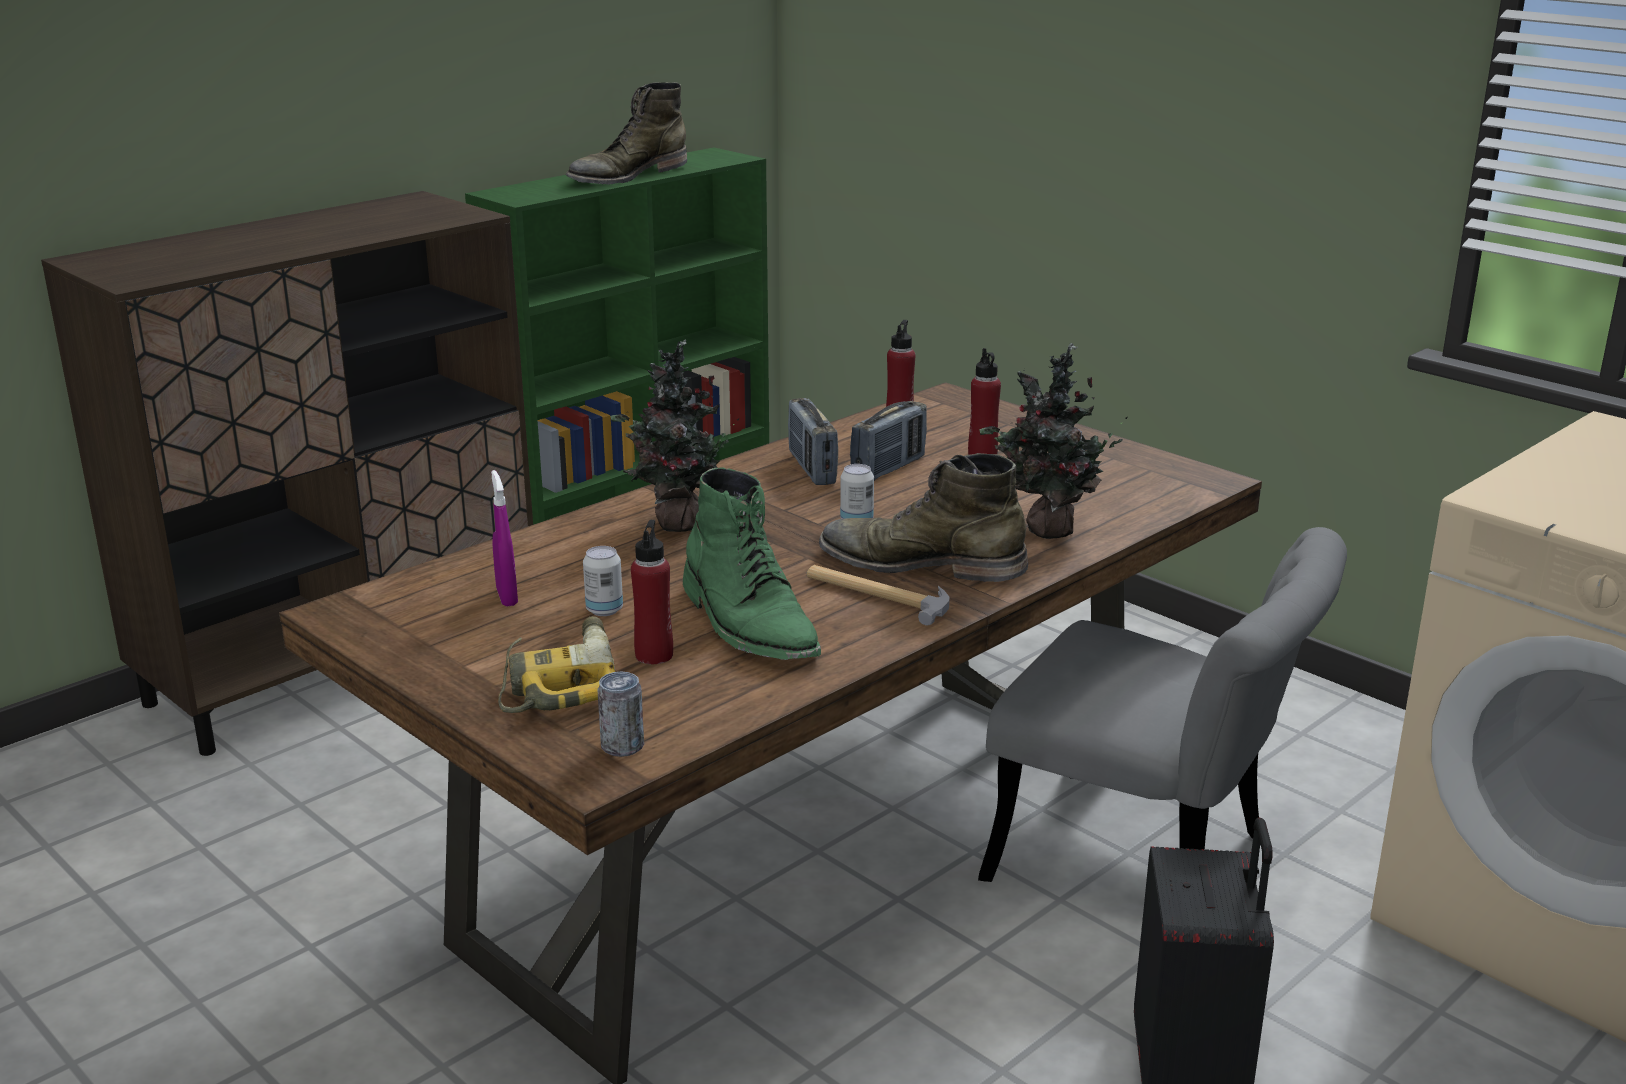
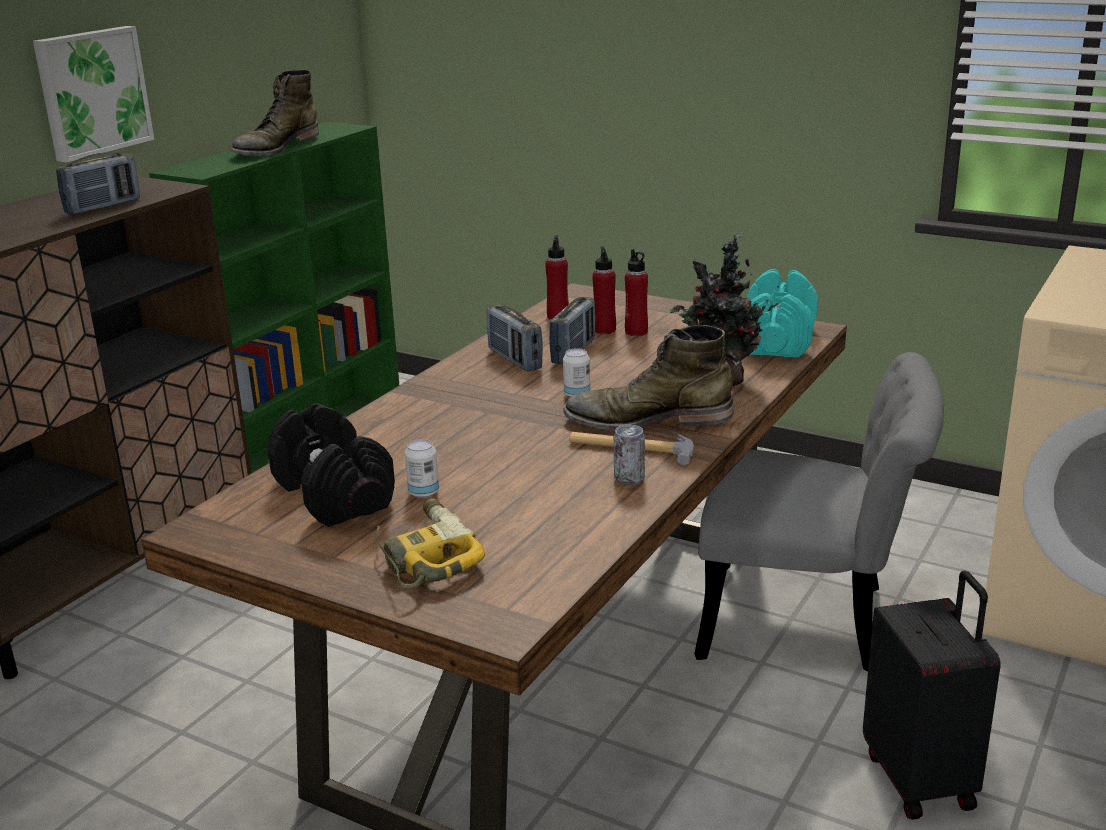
camera: 15 degrees left, 0 degrees up
purple spray bottle [491,470,518,606] -> black dumbbell [267,403,395,527]
can [597,671,644,757] -> can moved to [614,425,645,485]
potted plant [610,339,739,532] -> none
red bottle [631,520,673,664] -> red bottle moved to [592,246,616,334]
green boot [683,467,821,660] -> none
none -> picture [33,26,154,163]
none -> radio [56,152,140,214]
none -> turquoise dumbbell [747,269,818,358]

